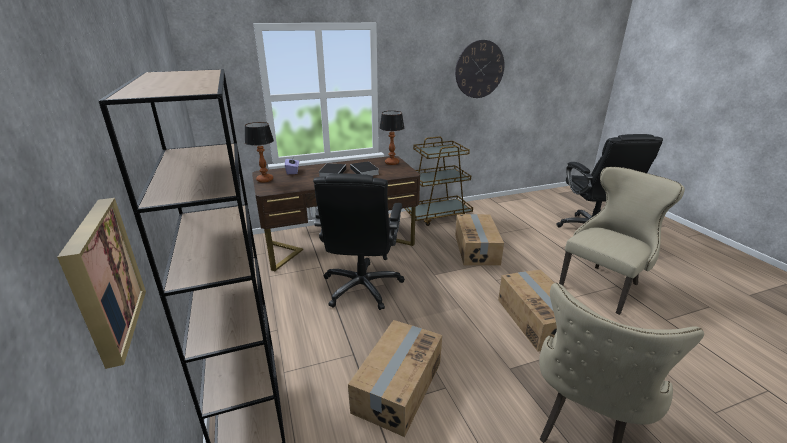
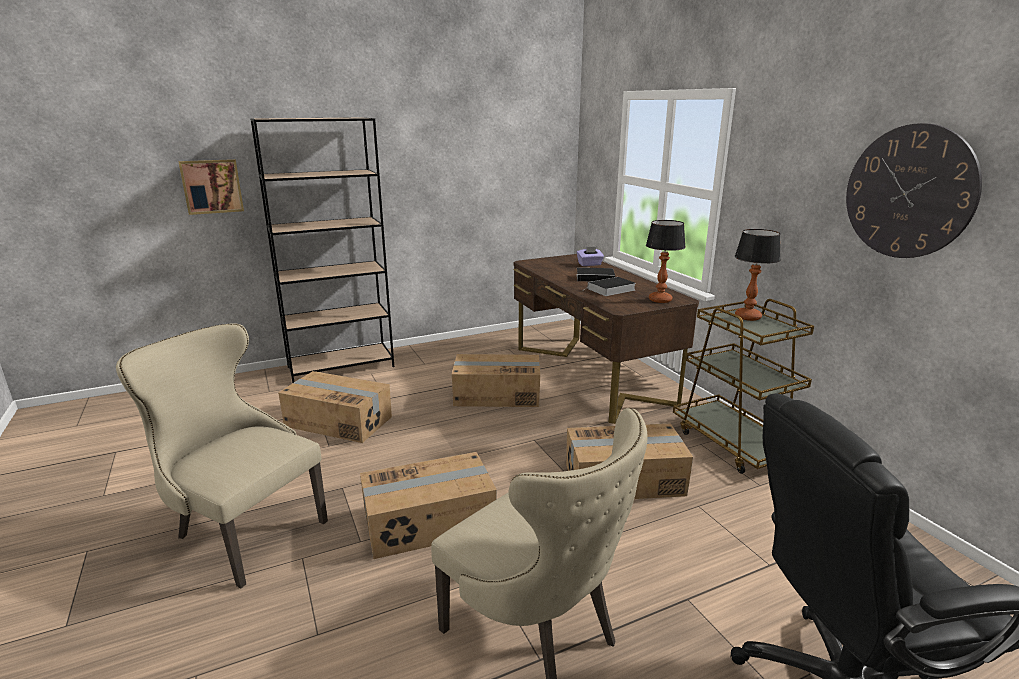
camera: 85 degrees right, 5 degrees down
table lamp [245,122,274,183] -> table lamp moved to [734,229,781,321]
black office chair [313,173,405,310] -> cardboard box [452,354,540,407]

